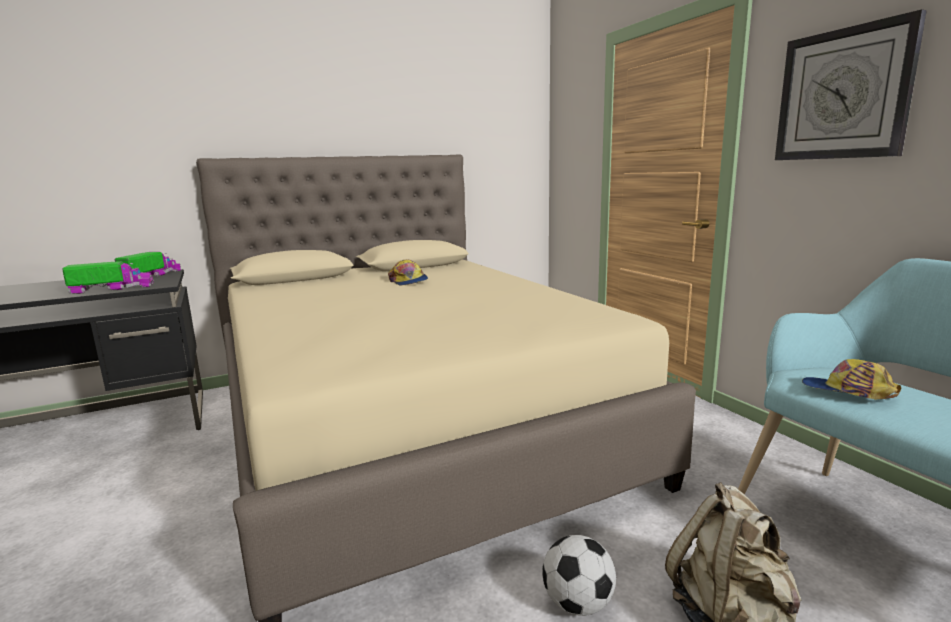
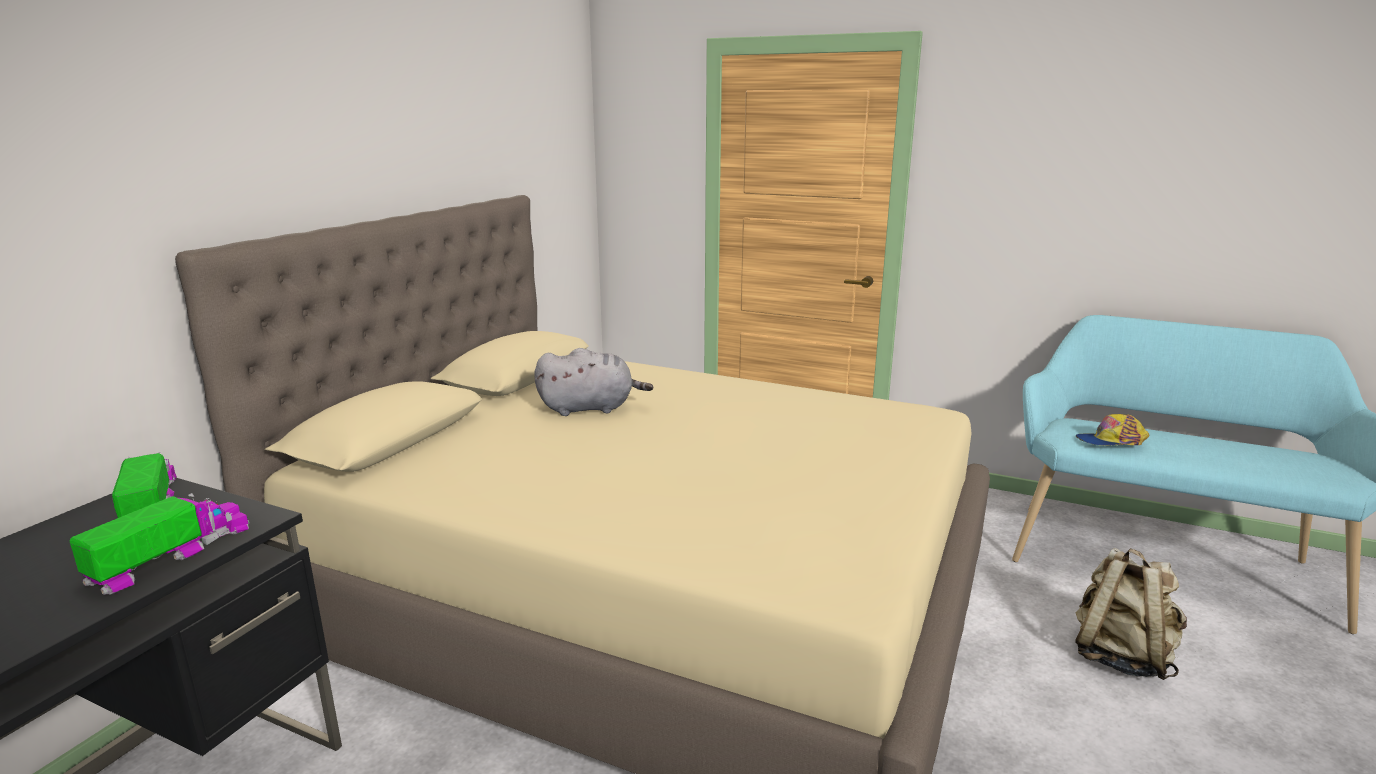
camera: 40 degrees left, 5 degrees up
cap [388,260,428,286] -> grey plush toy [534,348,653,416]
football [542,535,616,616] -> none
wall clock [775,9,927,160] -> none

